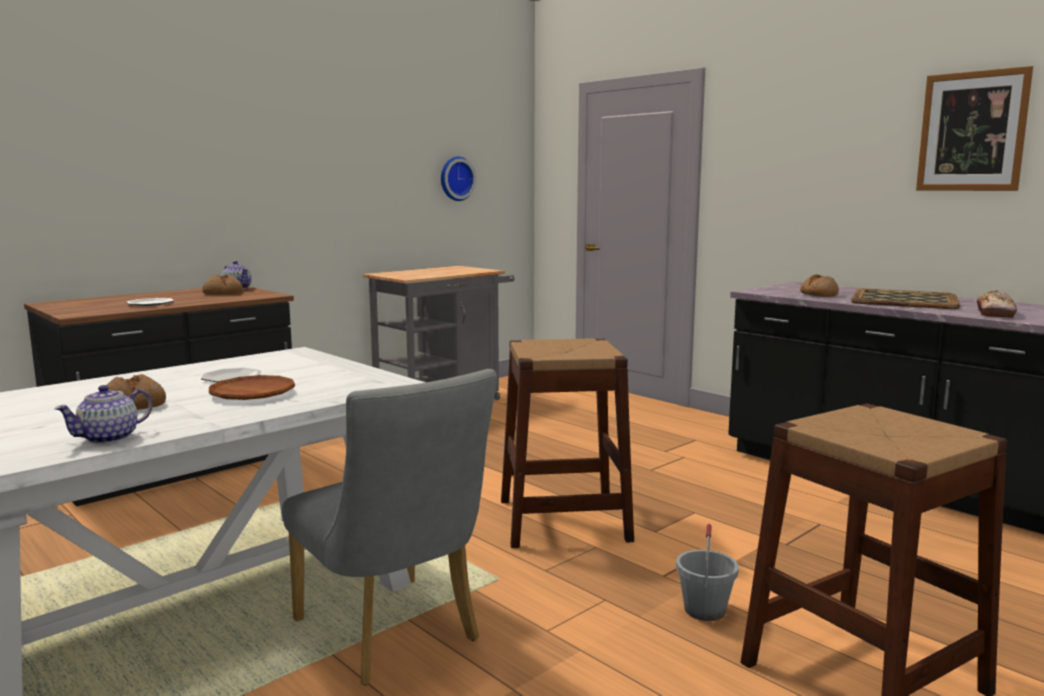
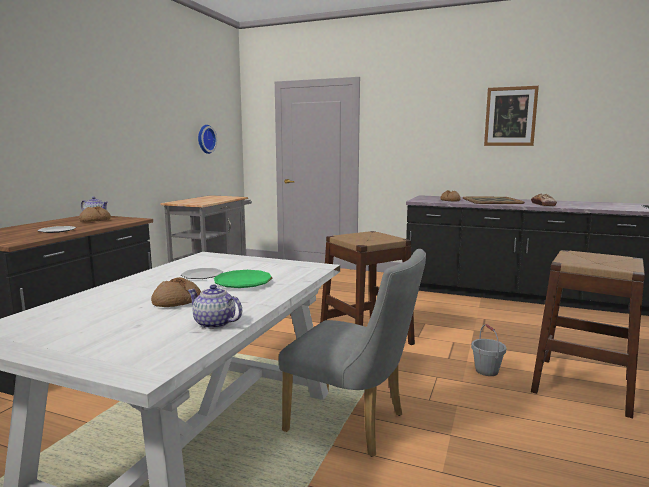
camera: 25 degrees left, 0 degrees up
teapot [54,385,152,444] -> teapot turned 105 degrees clockwise [188,284,242,329]
brown plate [209,375,295,400] -> green plate [214,270,272,288]

